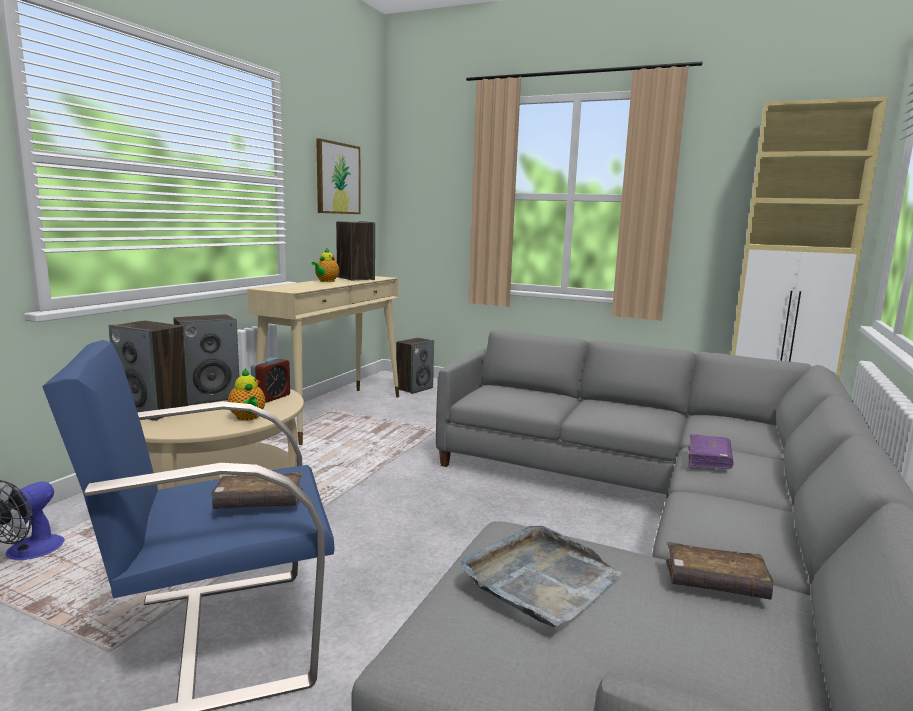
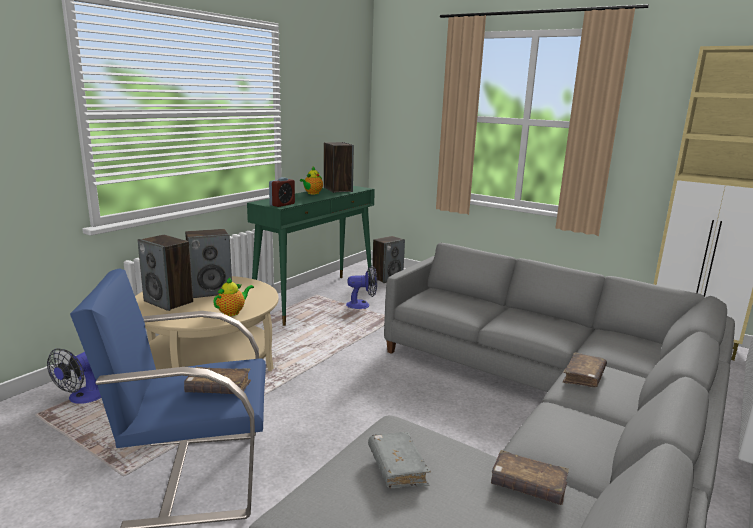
camera: 10 degrees right, 5 degrees up
teapot [228,368,265,421] -> teapot turned 120 degrees counterclockwise [213,277,254,316]
beige console table [247,276,399,445] -> green console table [247,186,375,326]
alarm clock [251,358,290,403] -> alarm clock moved to [269,177,295,207]
picture [316,138,361,214] -> none
grey tray [461,526,622,627] -> grey book [368,432,431,488]
purple book [688,434,734,469] -> brown book [563,352,607,387]
none -> fan [346,266,377,309]

